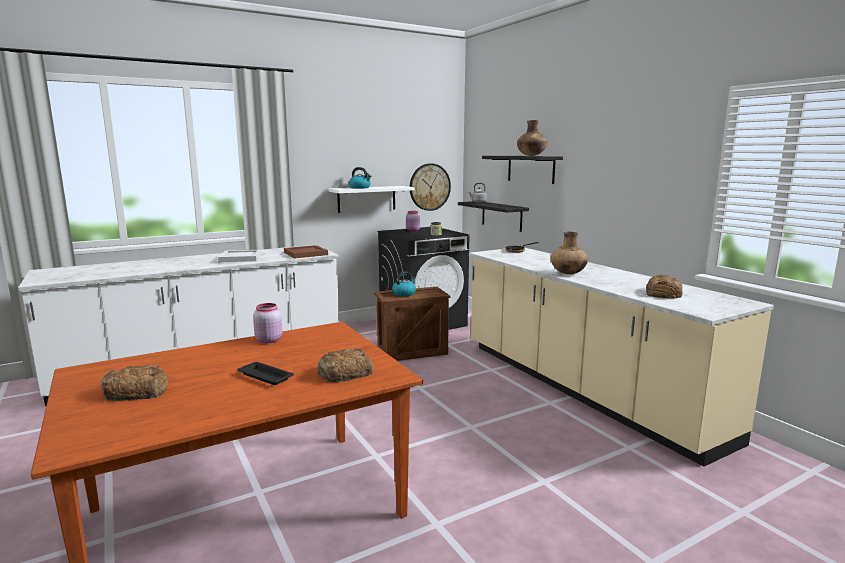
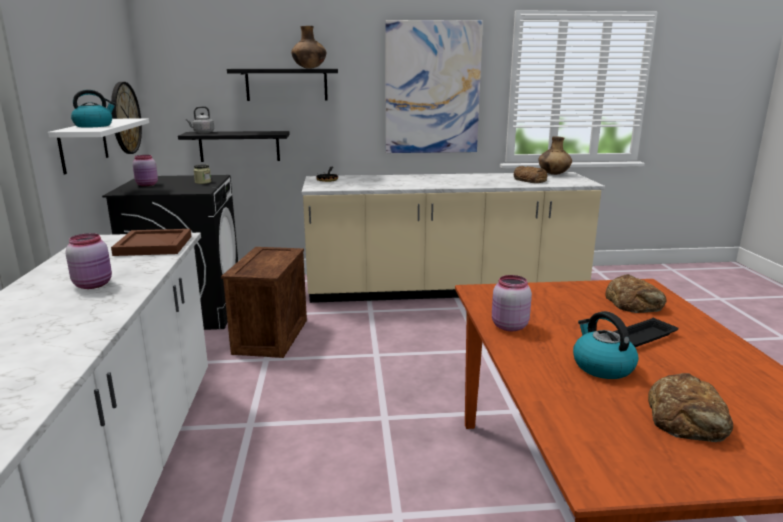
camera: 65 degrees left, 5 degrees up
white tray [218,250,261,262] -> pink jar [66,233,112,289]
kettle [392,271,416,296] -> kettle moved to [573,311,639,379]
brown vase [550,232,588,274] -> brown vase moved to [538,136,572,175]
none -> picture [385,20,483,153]

